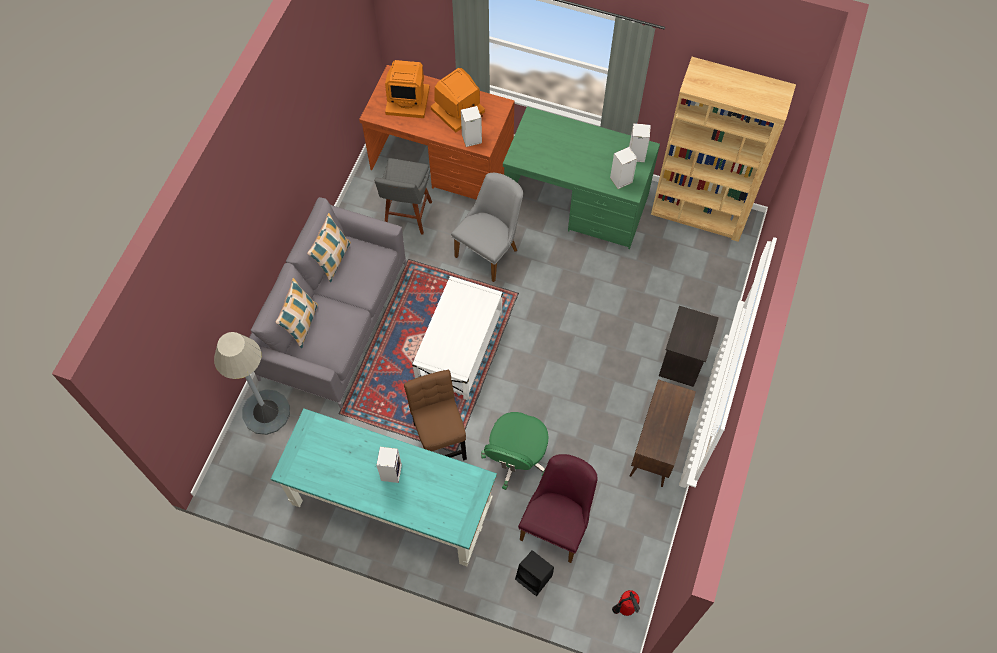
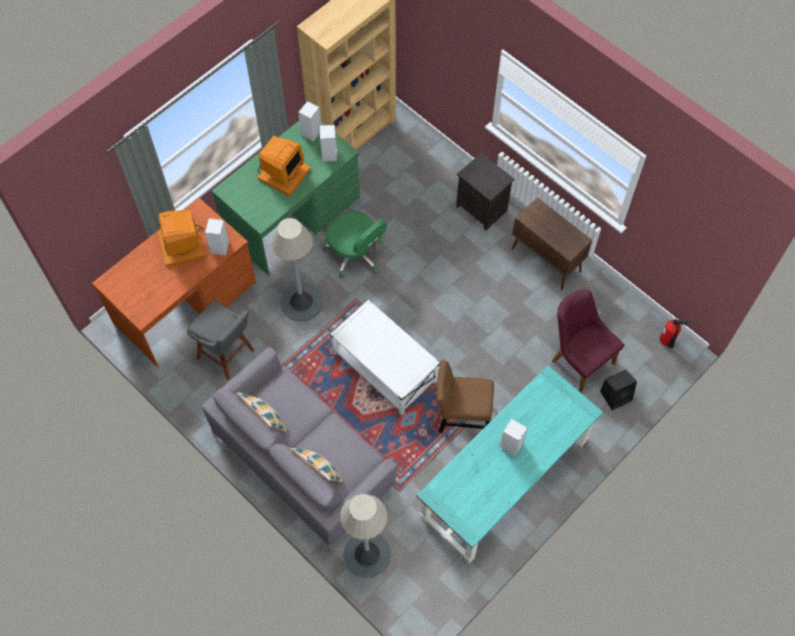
camera: 65 degrees left, 0 degrees up
monitor [385,60,430,118] -> monitor moved to [258,136,311,196]
grey chair [451,173,523,282] -> grey floor lamp [271,218,323,321]
green office chair [481,412,549,490] -> green office chair moved to [322,211,387,278]

